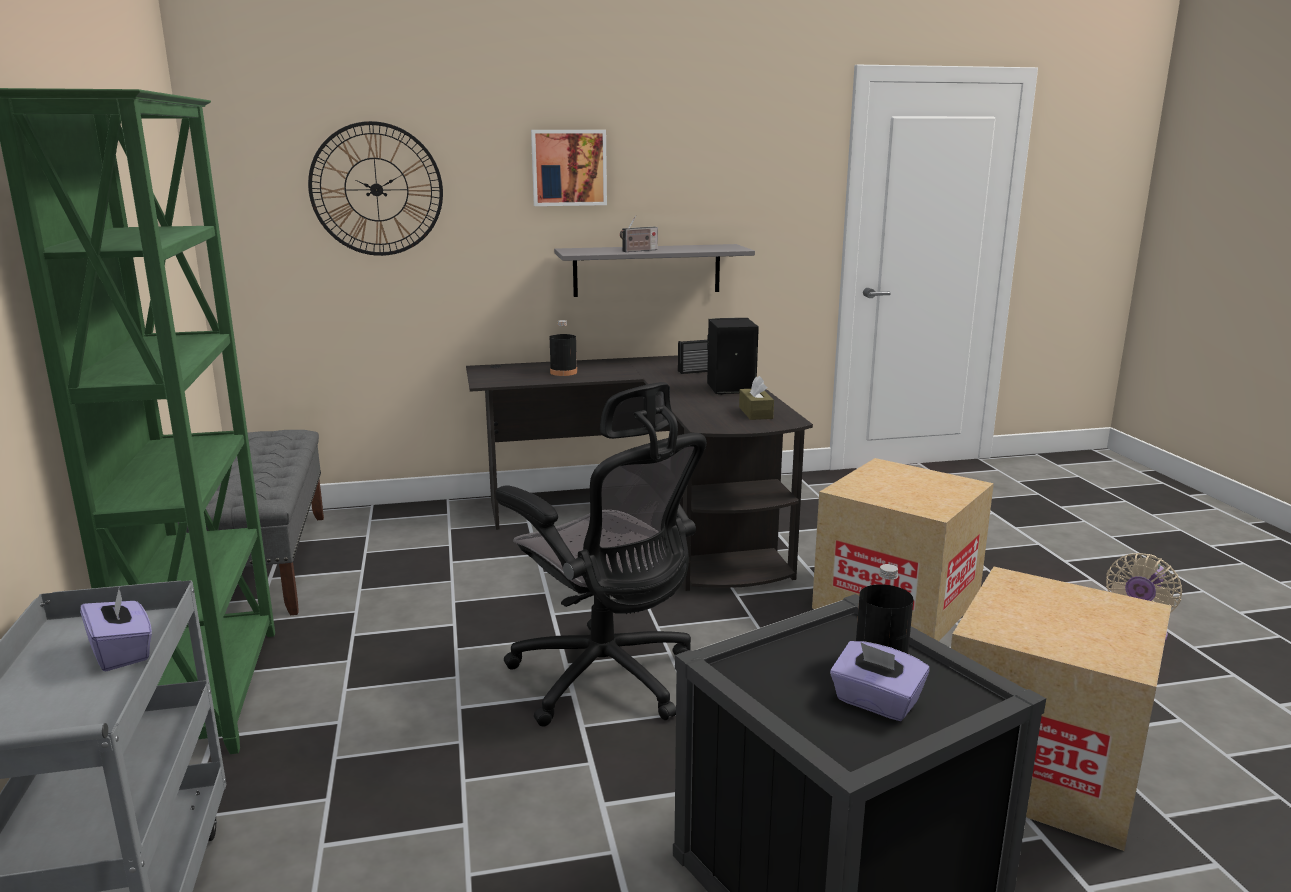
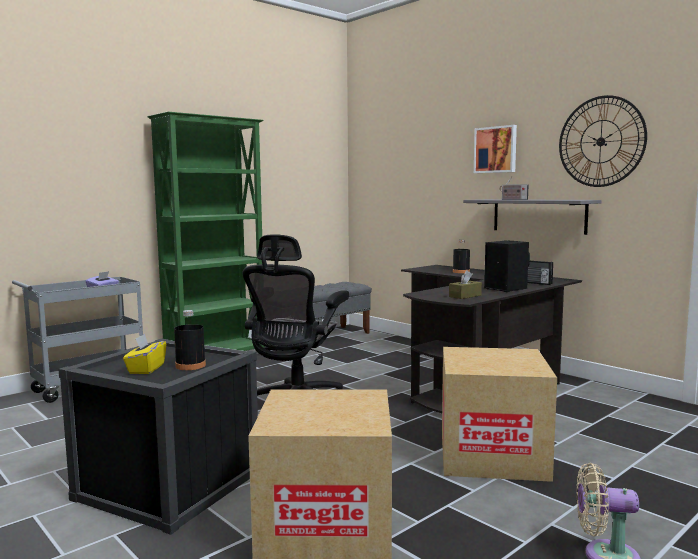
camera: 60 degrees right, 10 degrees down
wall clock [308,121,443,256] -> wall clock moved to [559,95,647,187]
purple tissue box [830,641,930,721] -> yellow tissue box [123,334,166,374]

